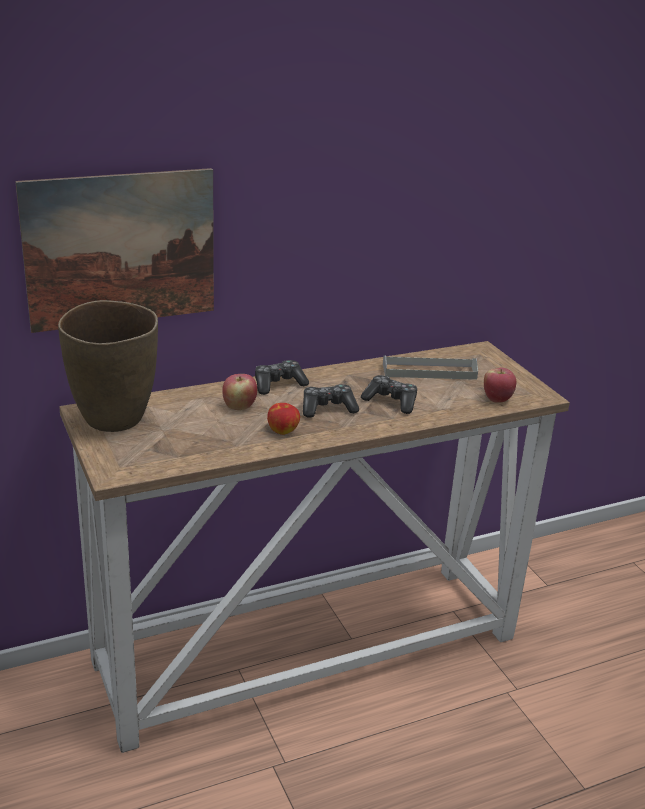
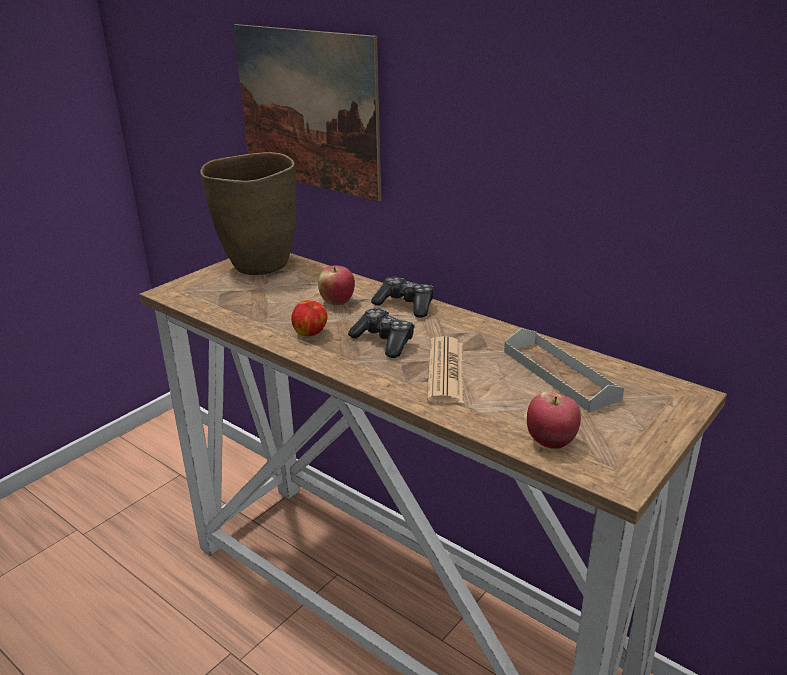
camera: 65 degrees right, 0 degrees up
game controller [361,375,417,414] -> newspaper [427,336,464,403]

